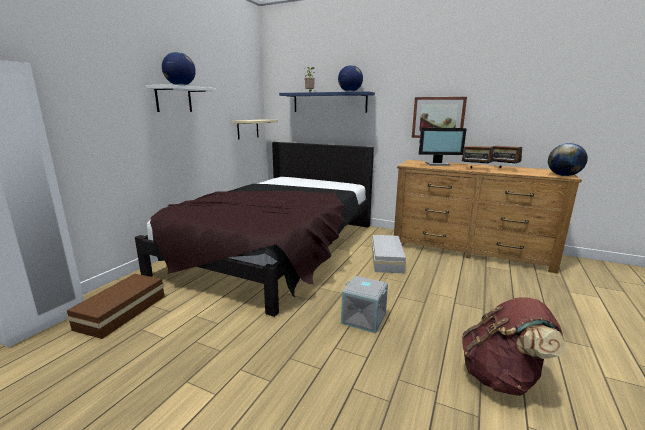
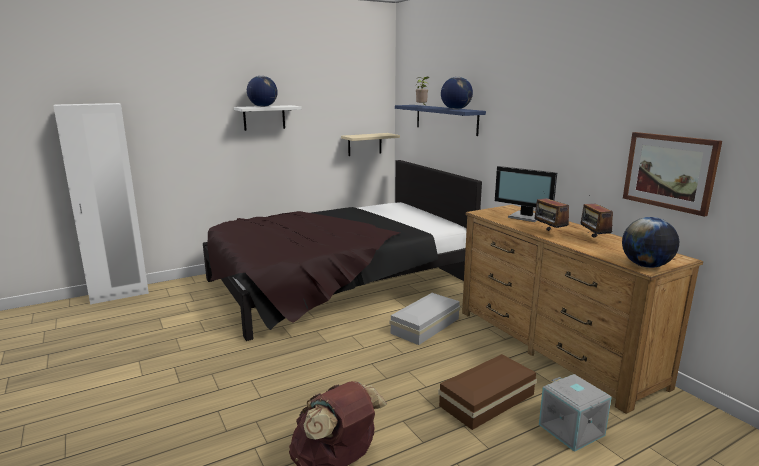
camera: 35 degrees right, 0 degrees up
brown storage box [67,274,165,339] -> brown storage box moved to [438,354,537,430]
grey storage box [341,276,388,333] -> grey storage box moved to [539,374,611,452]
picture [412,97,467,138] -> picture moved to [623,132,722,217]

